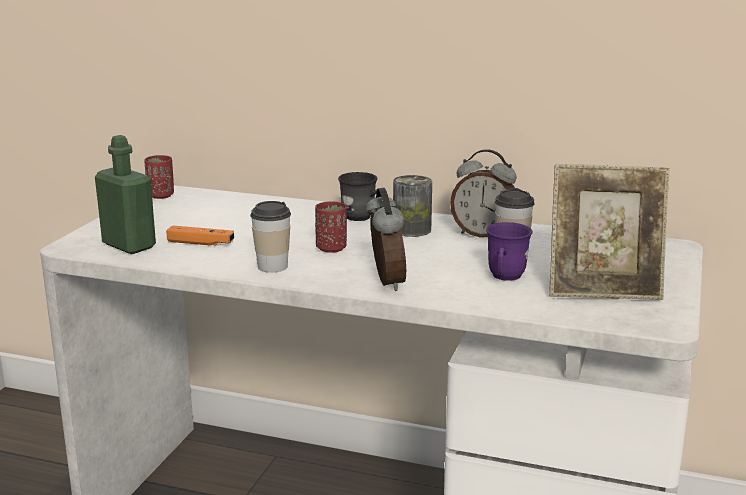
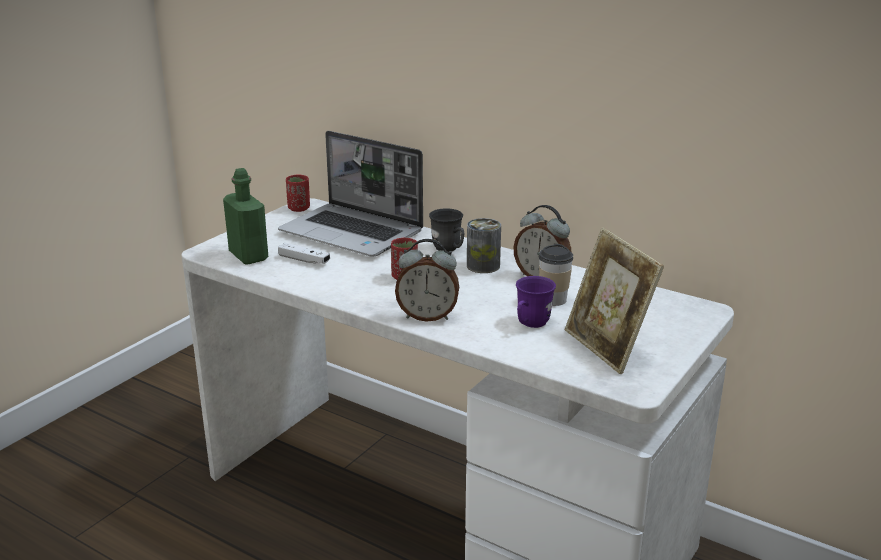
camera: 15 degrees right, 5 degrees up
orange game controller [166,226,234,246] -> white game controller [278,243,330,264]
cup [250,201,291,273] -> none
alarm clock [366,188,406,291] -> alarm clock turned 90 degrees clockwise [395,239,459,322]
picture frame [549,164,670,300] -> picture frame turned 45 degrees clockwise [565,227,664,374]
none -> laptop [278,131,423,257]

